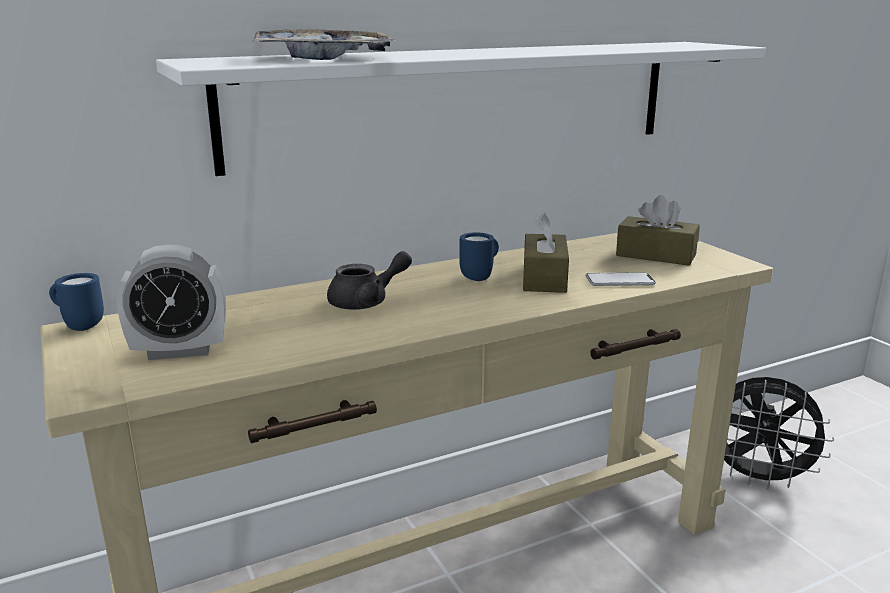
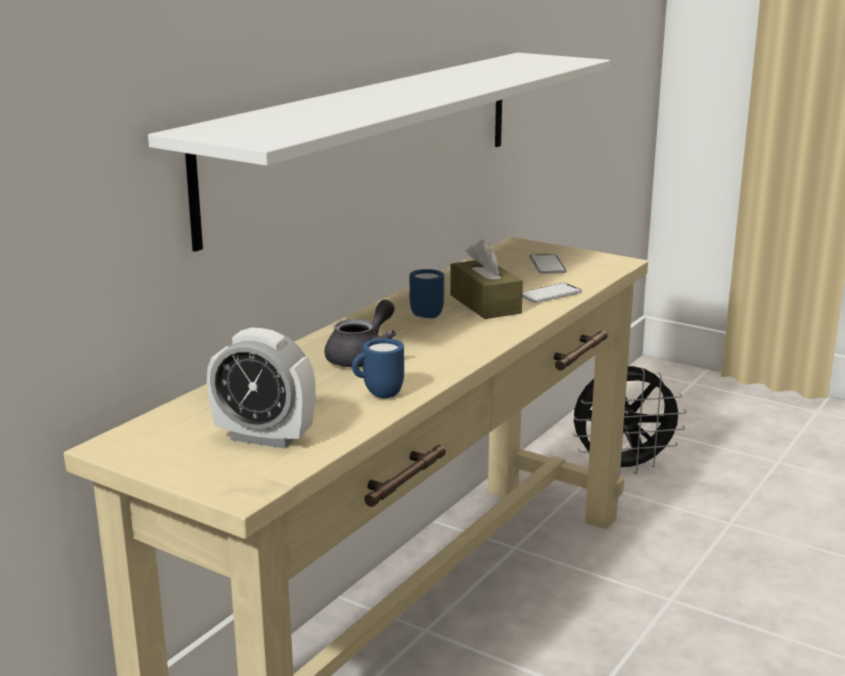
camera: 30 degrees left, 0 degrees up
blue mug [49,273,104,331] -> blue mug moved to [352,338,404,398]
alarm clock [117,245,226,360] -> alarm clock turned 60 degrees clockwise [207,328,316,448]
tray [252,29,396,60] -> none
brown tissue box [616,195,700,266] -> phone [529,254,567,274]

